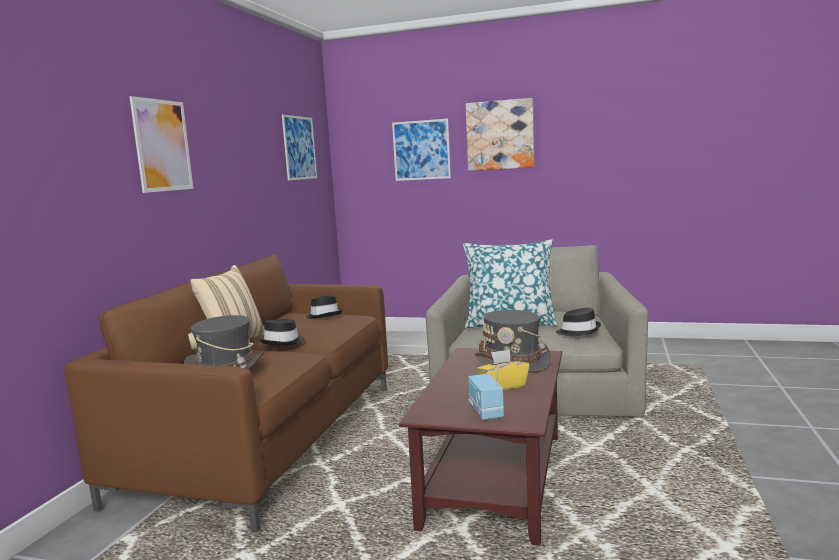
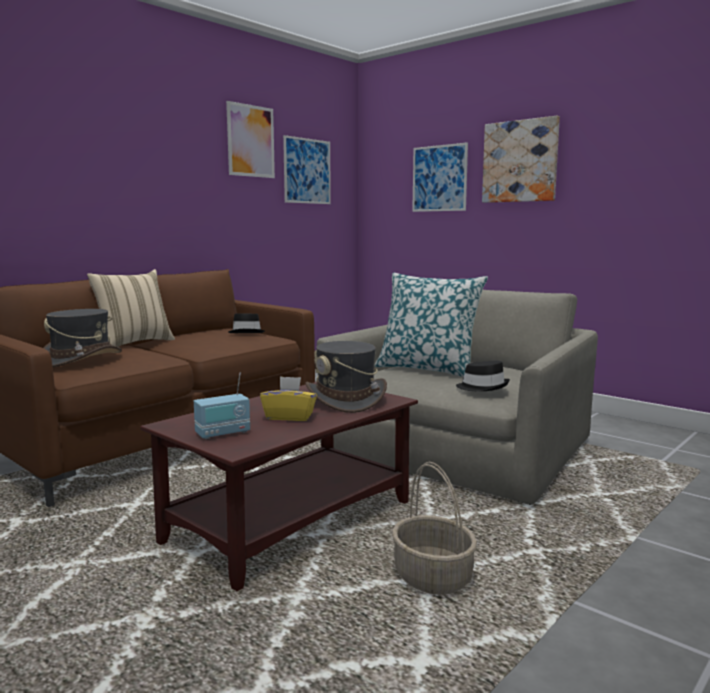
camera: 25 degrees right, 0 degrees up
picture [129,96,193,193] -> picture moved to [226,101,275,178]
black hat [259,319,305,346] -> none
radio [468,367,504,421] -> radio turned 135 degrees counterclockwise [194,373,250,439]
none -> basket [392,462,477,595]

